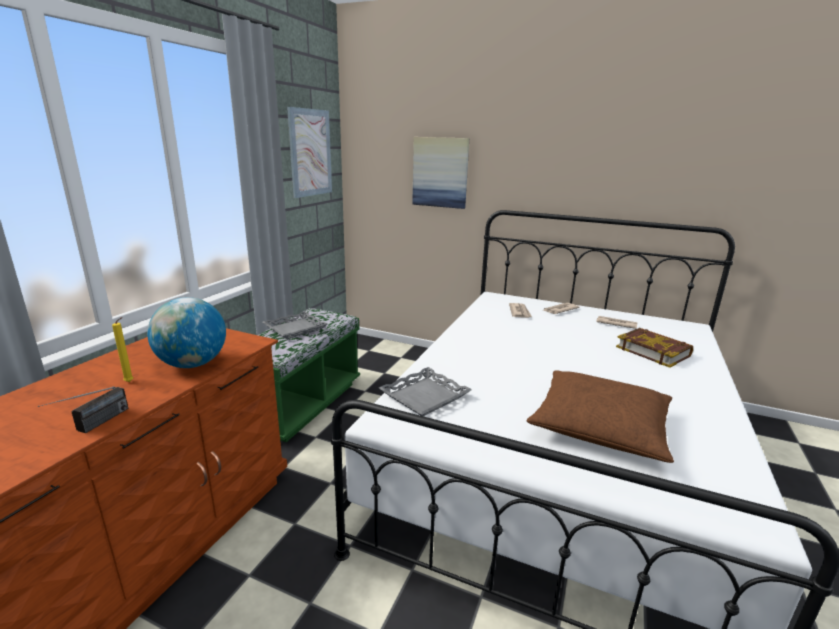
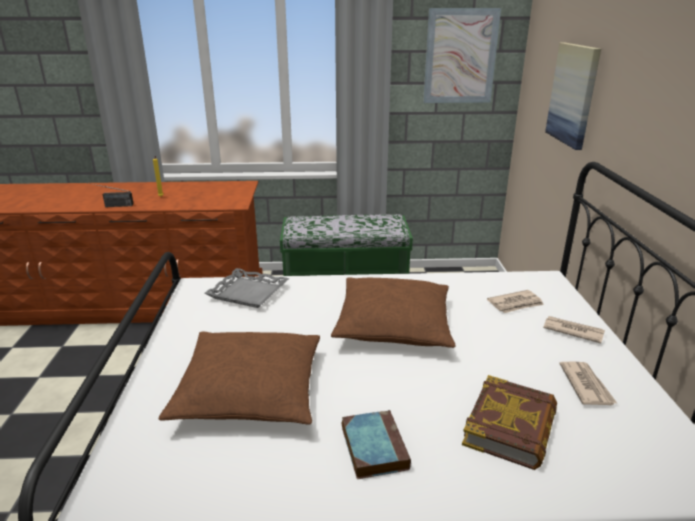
camera: 65 degrees right, 5 degrees up
globe [147,297,226,368] -> none
grey tray [262,311,328,339] -> none
none -> brown pillow [331,277,455,348]
none -> book [342,410,411,479]

